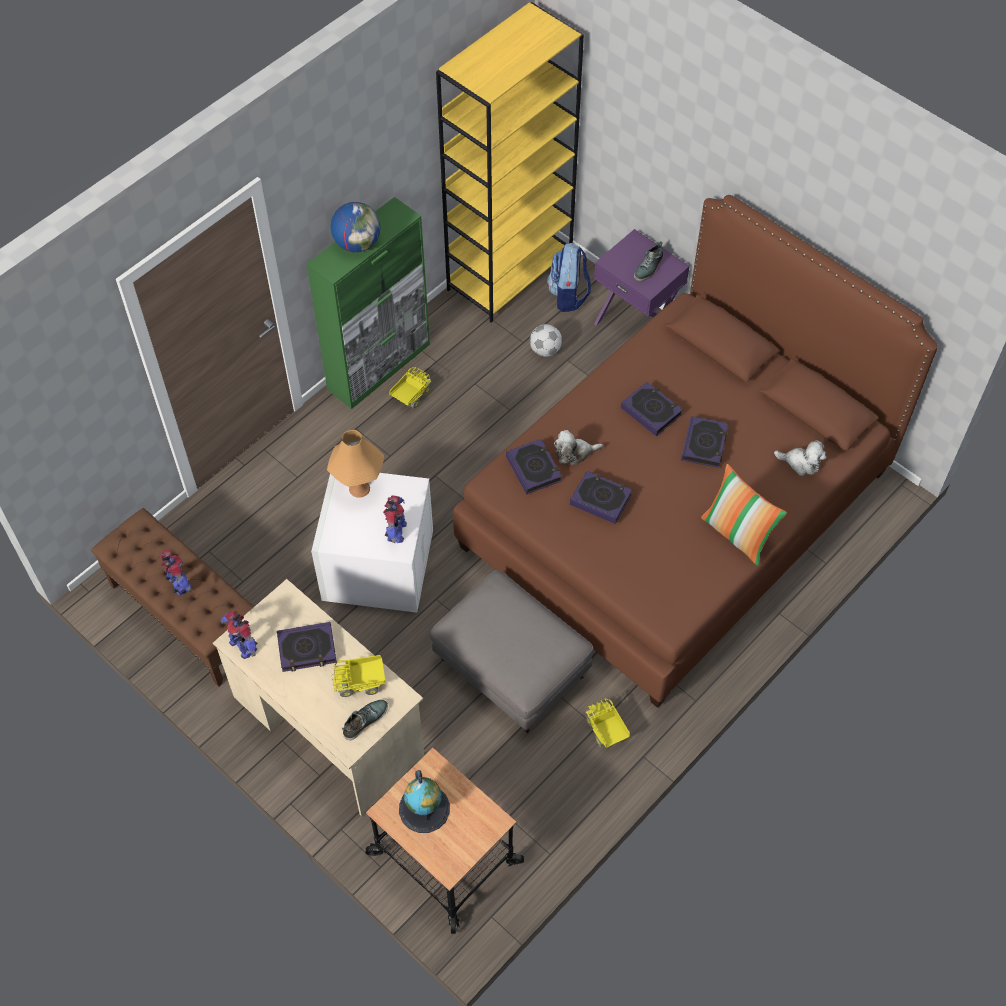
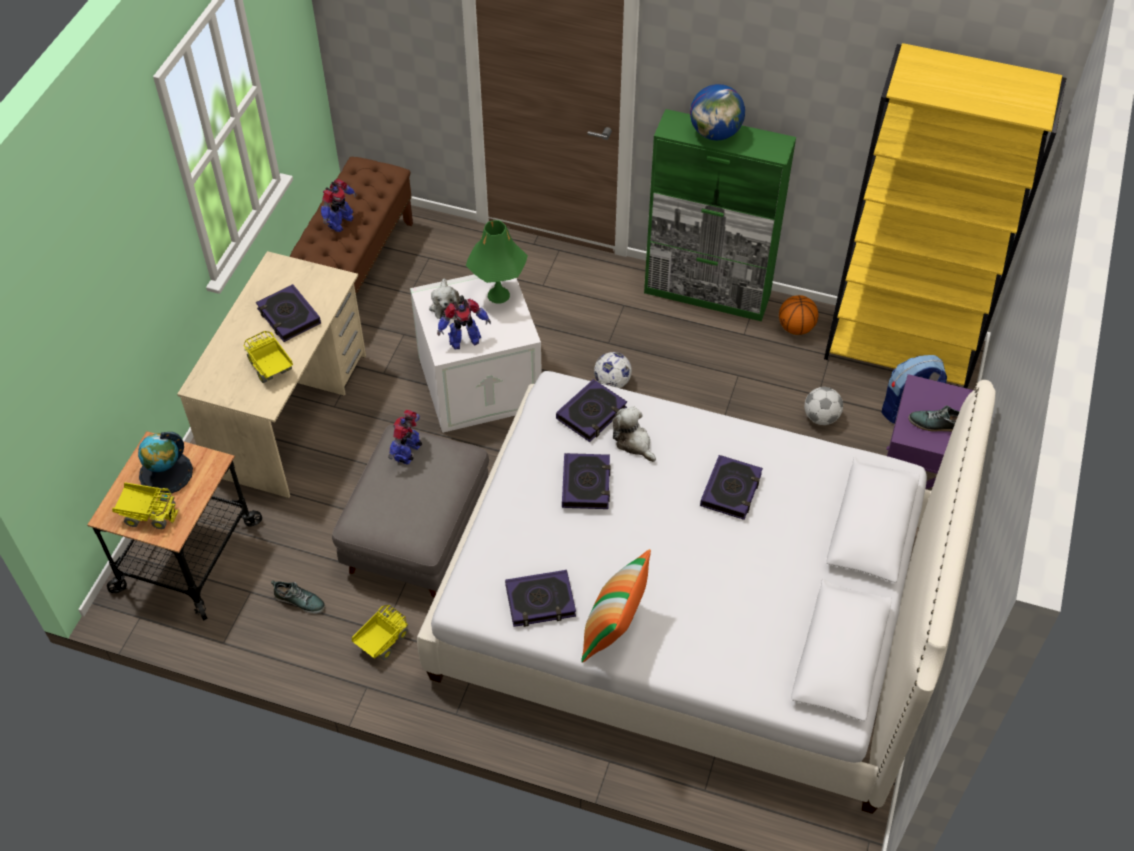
camera: 65 degrees right, 5 degrees down
toy robot [221,611,257,659] -> toy robot moved to [388,410,422,465]
orange table lamp [327,430,384,498] -> green table lamp [466,220,528,304]
shoe [342,700,388,740] -> shoe moved to [271,580,325,614]
toy truck [389,367,431,409] -> toy truck moved to [112,482,178,529]
brown bed [453,195,938,708] -> white bed [417,371,995,814]
book [681,416,728,468] -> book moved to [505,570,576,627]
plush toy [774,440,827,476] -> plush toy moved to [429,278,464,319]
none -> football [594,352,632,388]
none -> basketball [779,295,819,335]

